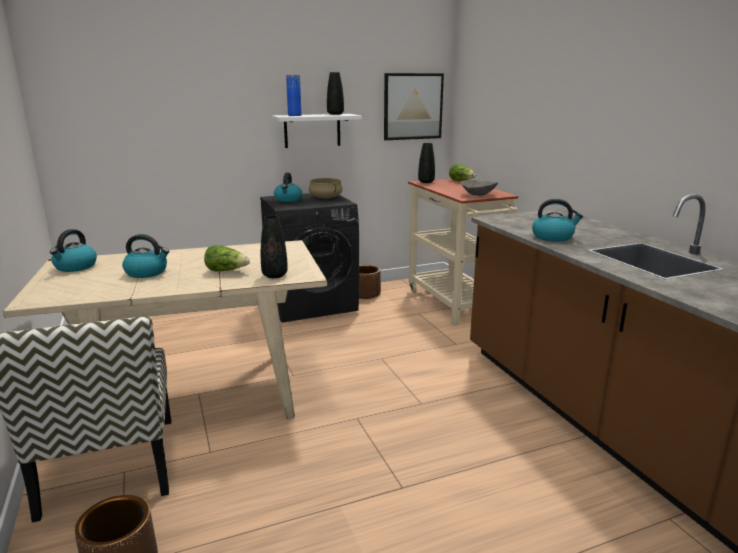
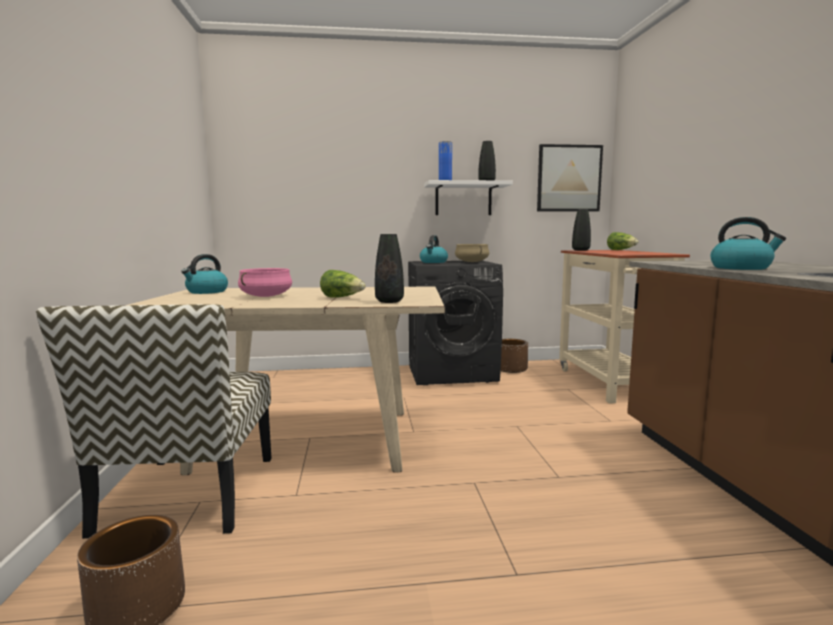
camera: 15 degrees right, 10 degrees down
kettle [122,234,169,278] -> pink cooking pot [238,268,292,297]
grey bowl [461,180,498,196] -> none

